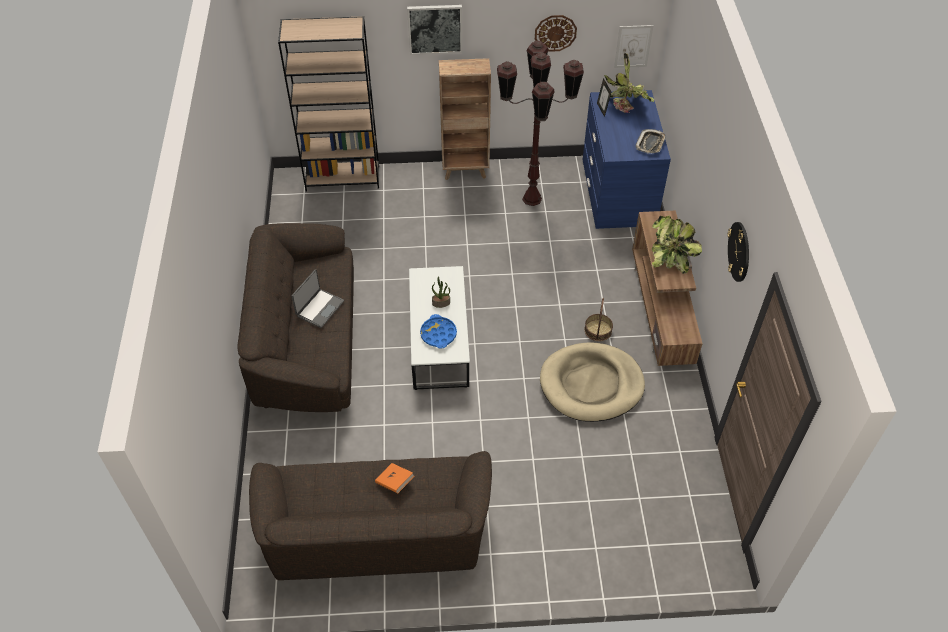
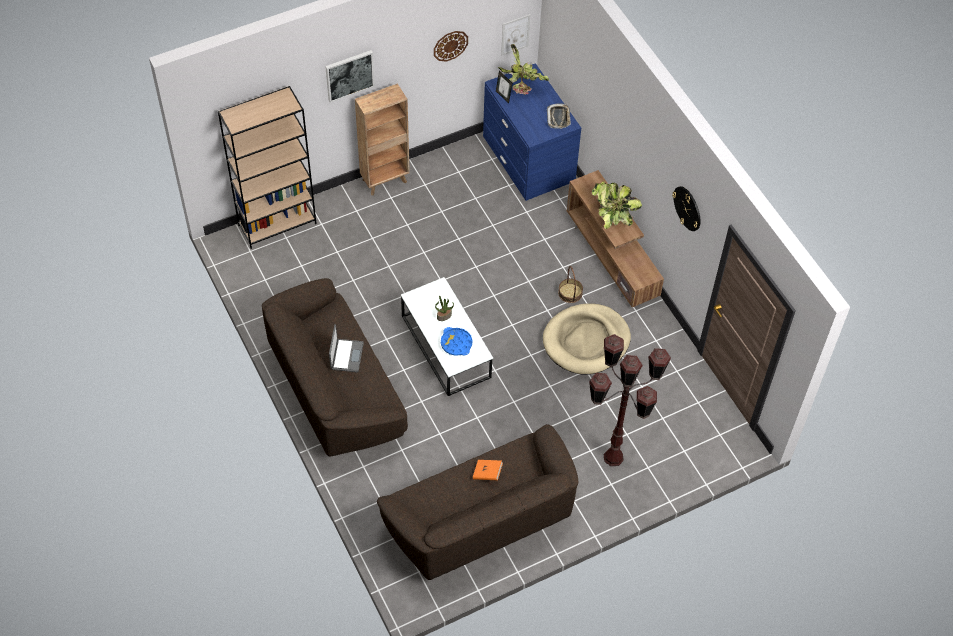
camera: 25 degrees left, 5 degrees up
brown floor lamp [497,41,584,206] -> brown floor lamp moved to [589,334,671,466]

